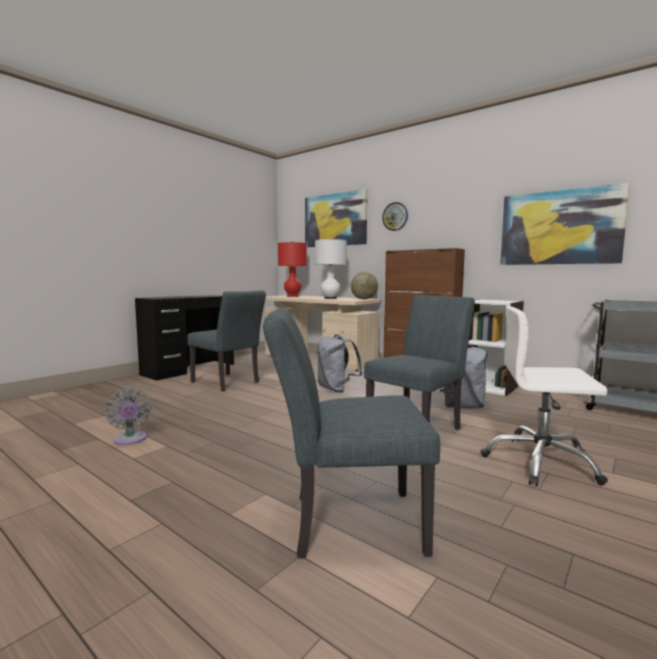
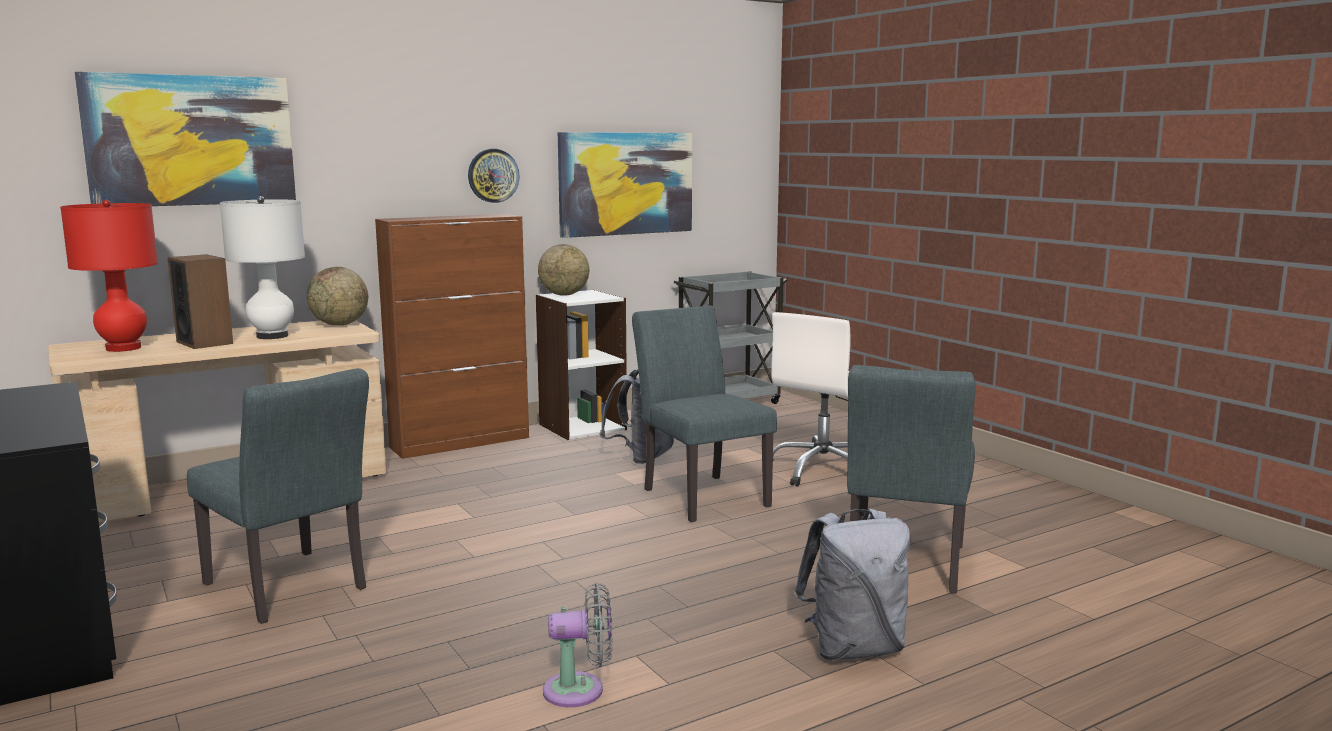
camera: 70 degrees left, 5 degrees up
grey chair [187,290,266,391] -> grey chair turned 75 degrees clockwise [187,368,369,624]
grey backpack [317,335,363,392] -> grey backpack moved to [794,508,911,660]
wall clock [382,202,408,231] -> wall clock moved to [468,149,520,203]
none -> speaker [167,254,233,349]
none -> globe [538,244,589,296]

